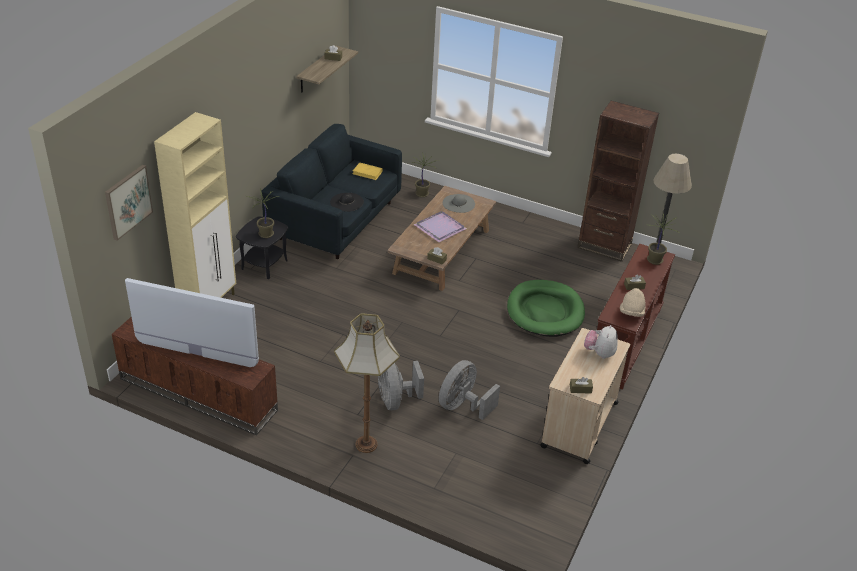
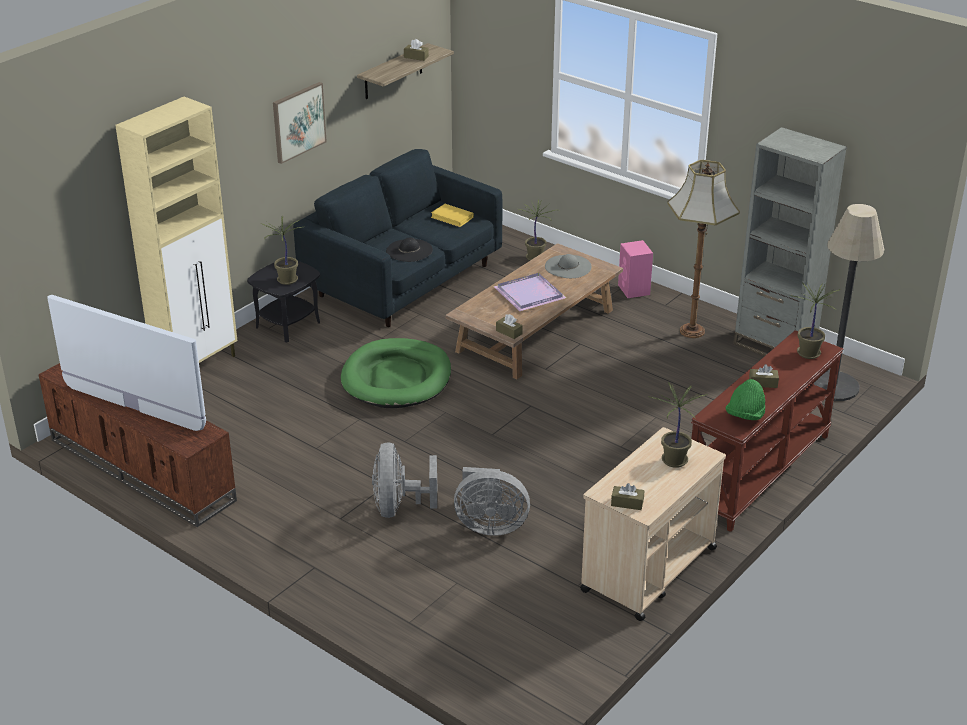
camera: 15 degrees right, 5 degrees down
picture [105,165,153,241] -> picture moved to [273,82,327,164]
floor lamp [334,313,400,453] -> floor lamp moved to [667,160,740,338]
grey fan [439,360,500,420] -> grey fan turned 135 degrees counterclockwise [454,467,530,536]
green dog bed [507,280,585,337] -> green dog bed moved to [341,338,451,408]
brown bookcase [577,101,659,262] -> grey bookcase [733,127,847,356]
plush toy [584,325,618,359] -> potted plant [650,382,707,468]
beige hat [620,288,645,317] -> green hat [726,379,765,420]
none -> pink speaker [618,240,653,298]

